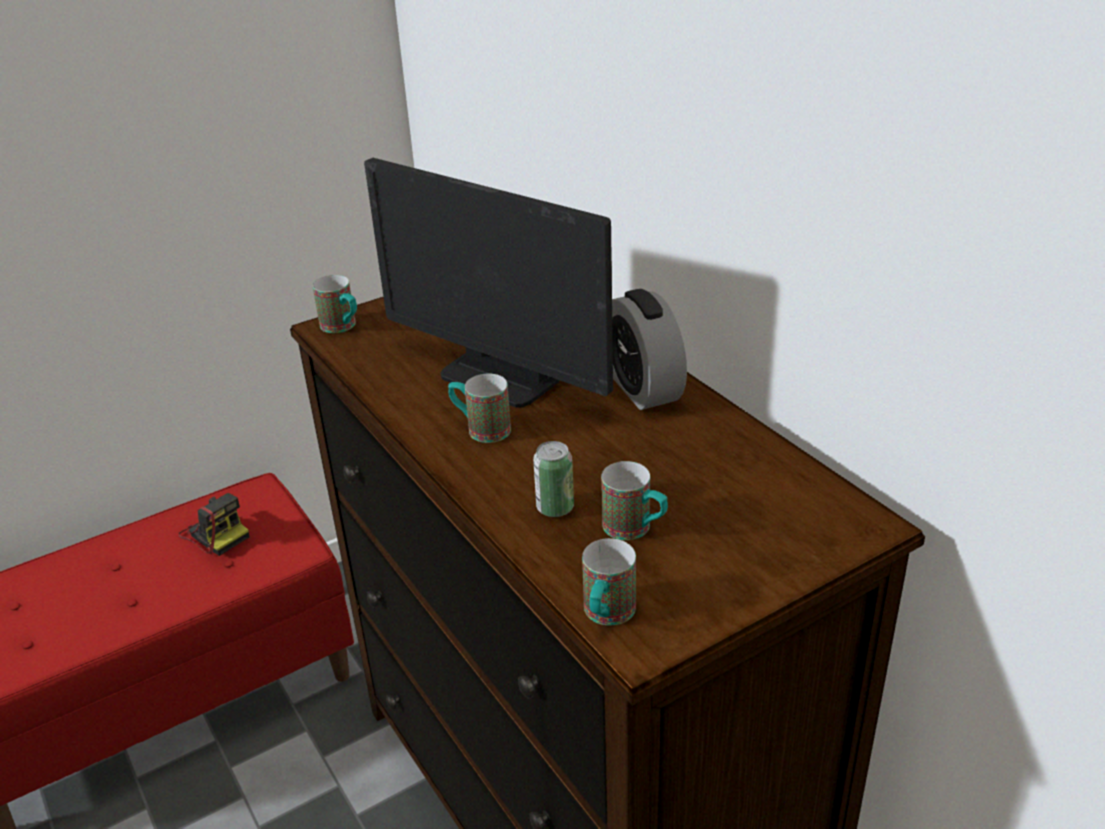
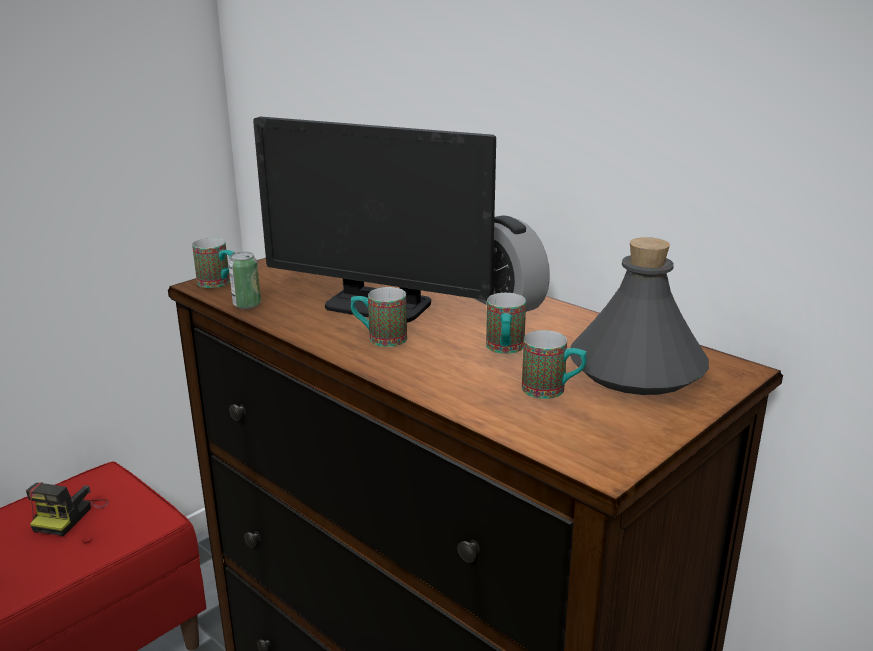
camera: 15 degrees left, 10 degrees down
camera [179,493,249,556] -> camera turned 75 degrees clockwise [26,482,109,536]
can [533,441,574,517] -> can moved to [228,252,261,309]
mug [582,538,636,625] -> mug moved to [486,293,526,354]
none -> grey bottle [570,237,709,395]

